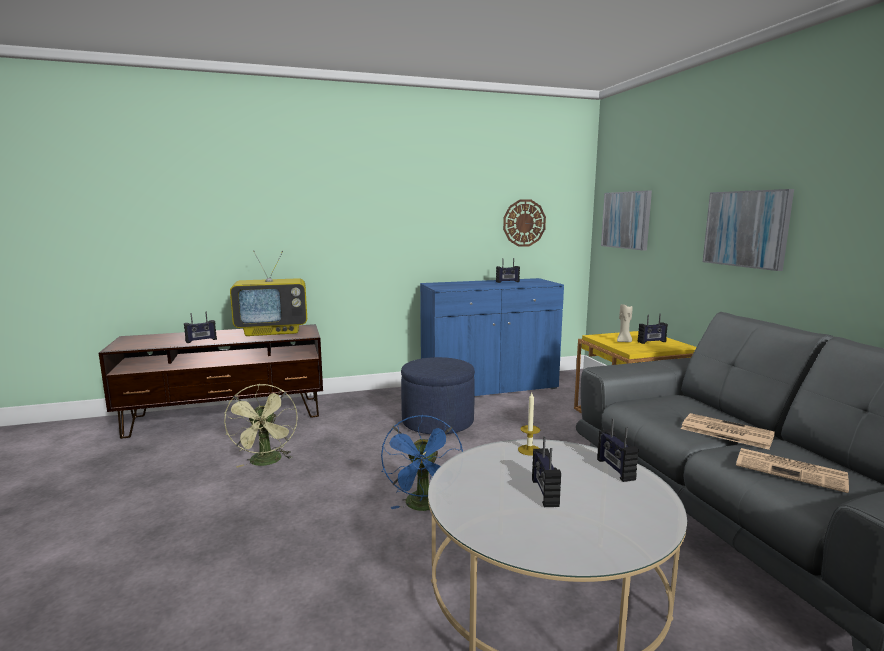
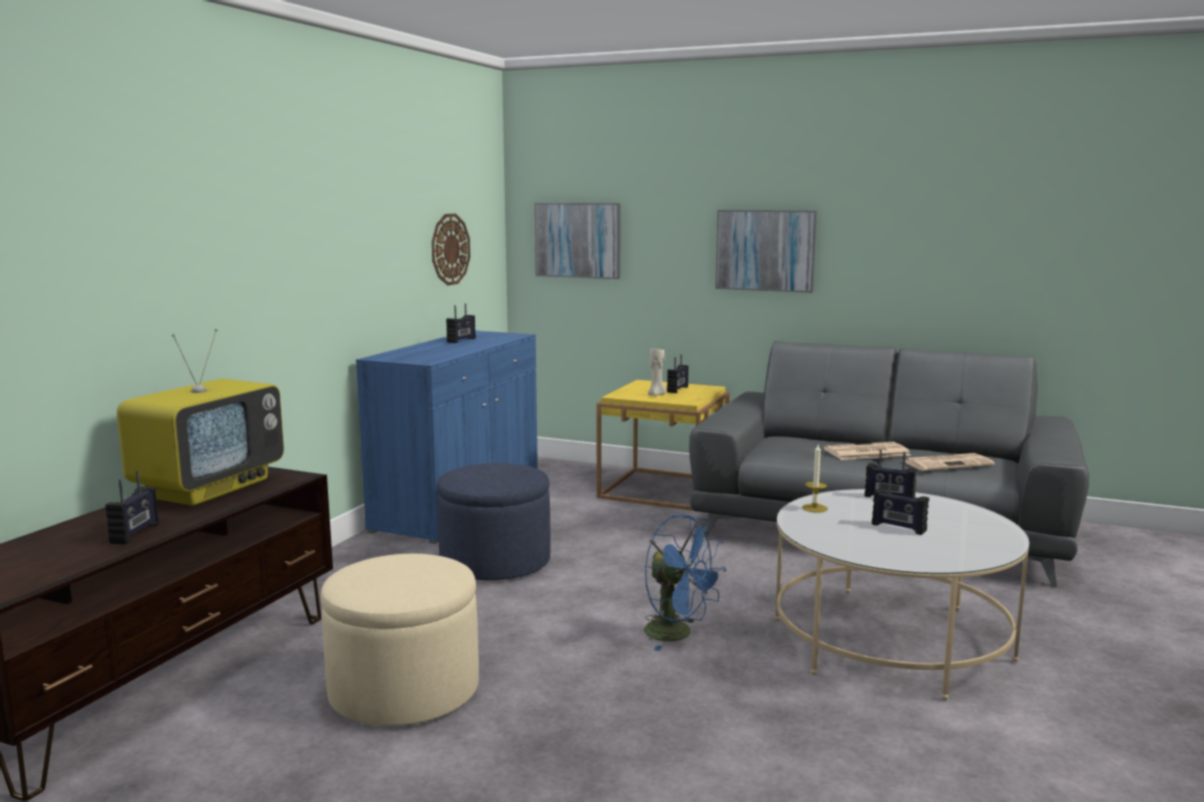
camera: 50 degrees left, 0 degrees up
green fan [224,384,298,468] -> beige ottoman [320,554,479,726]

